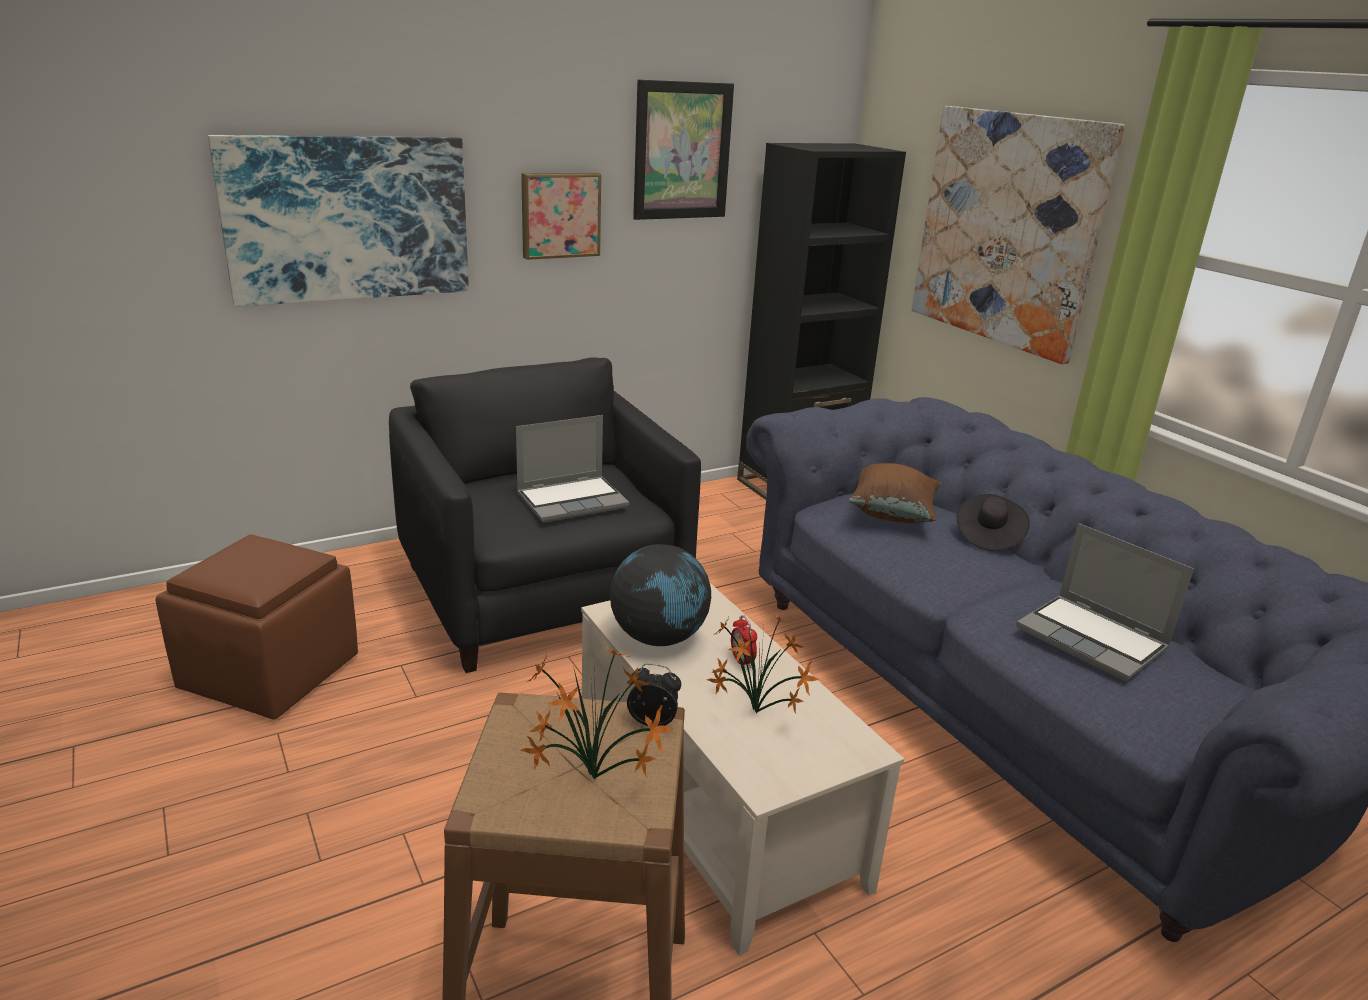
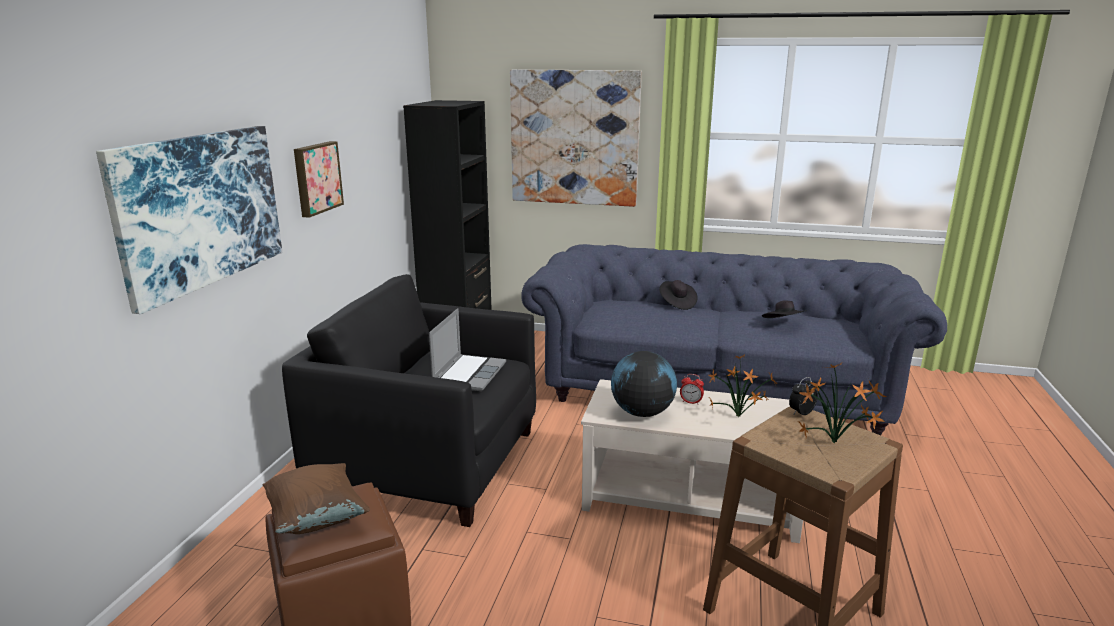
camera: 45 degrees left, 5 degrees down
picture [633,80,734,220] -> none
brown pillow [849,463,941,523] -> brown pillow moved to [263,463,370,534]
laptop [1016,523,1194,681] -> black hat [762,300,807,318]

